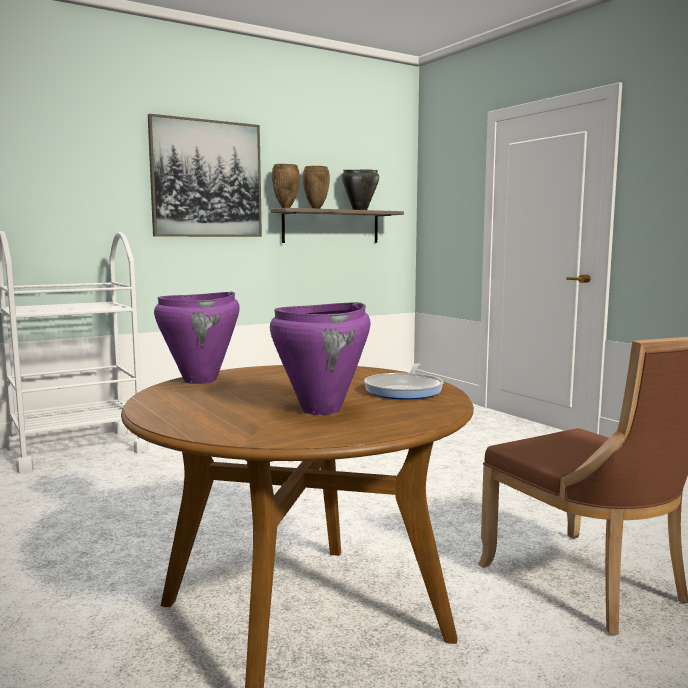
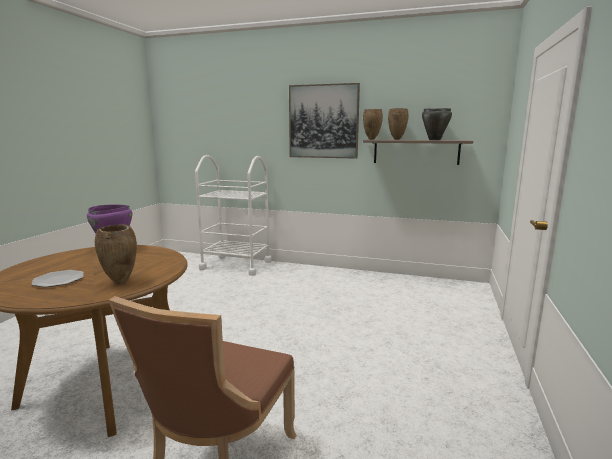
camera: 50 degrees right, 5 degrees up
purple cooking pot [270,302,370,415] -> plate [31,270,84,287]
frying pan [364,363,444,400] -> brown vase [95,224,137,284]

